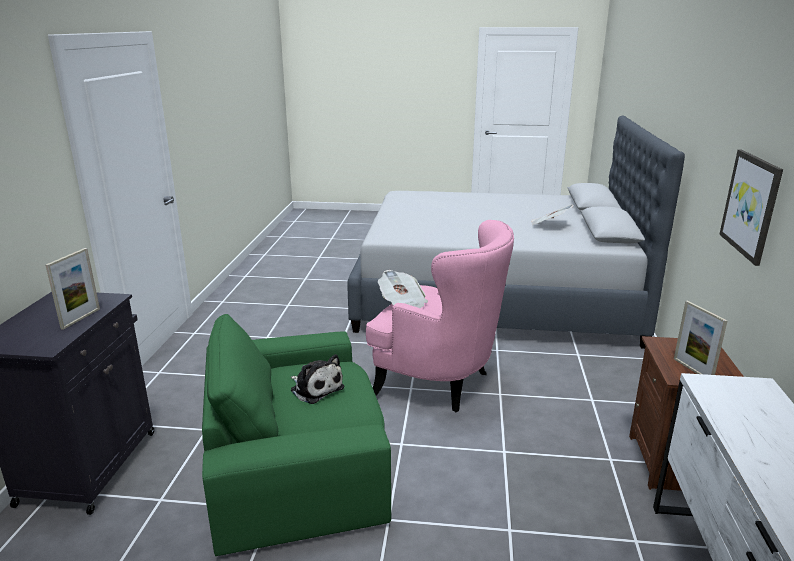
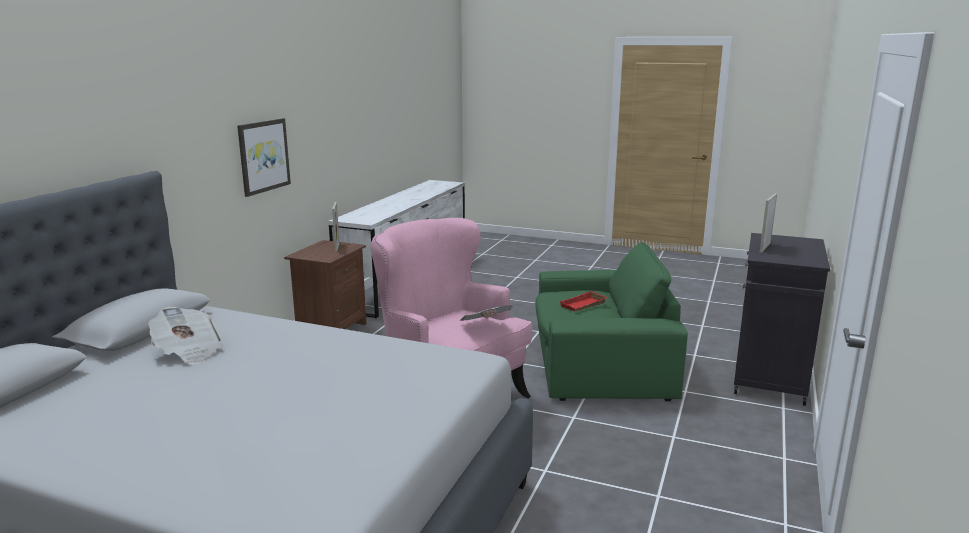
camera: 165 degrees left, 5 degrees down
plush toy [291,354,345,404] -> red tray [559,290,608,312]

